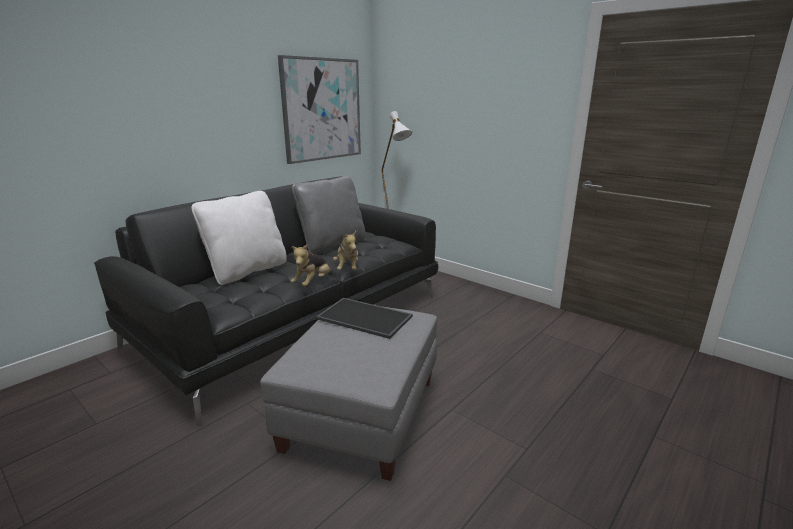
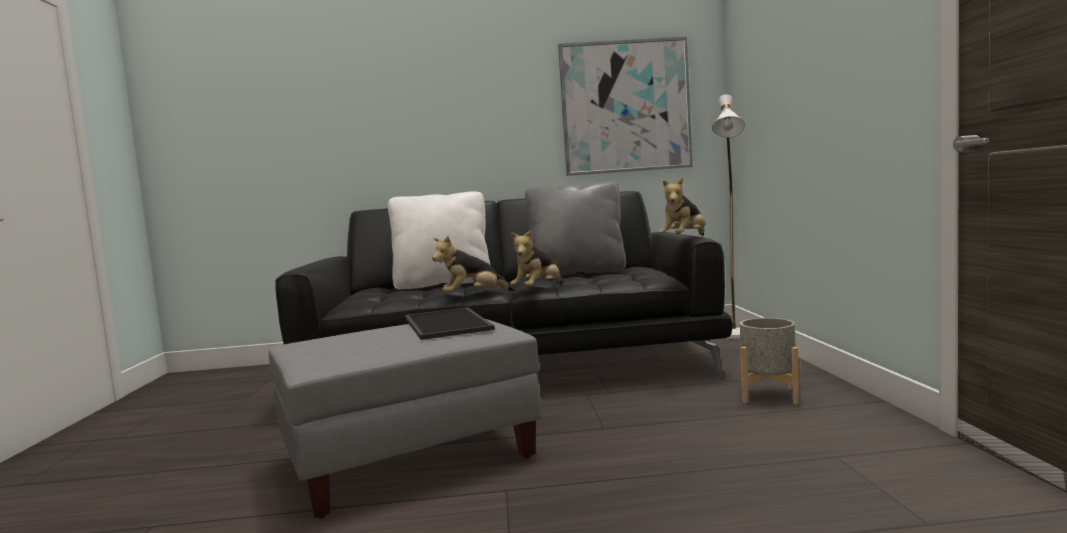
camera: 45 degrees right, 15 degrees down
none -> plush toy [659,177,705,236]
none -> grey planter [740,318,799,404]

